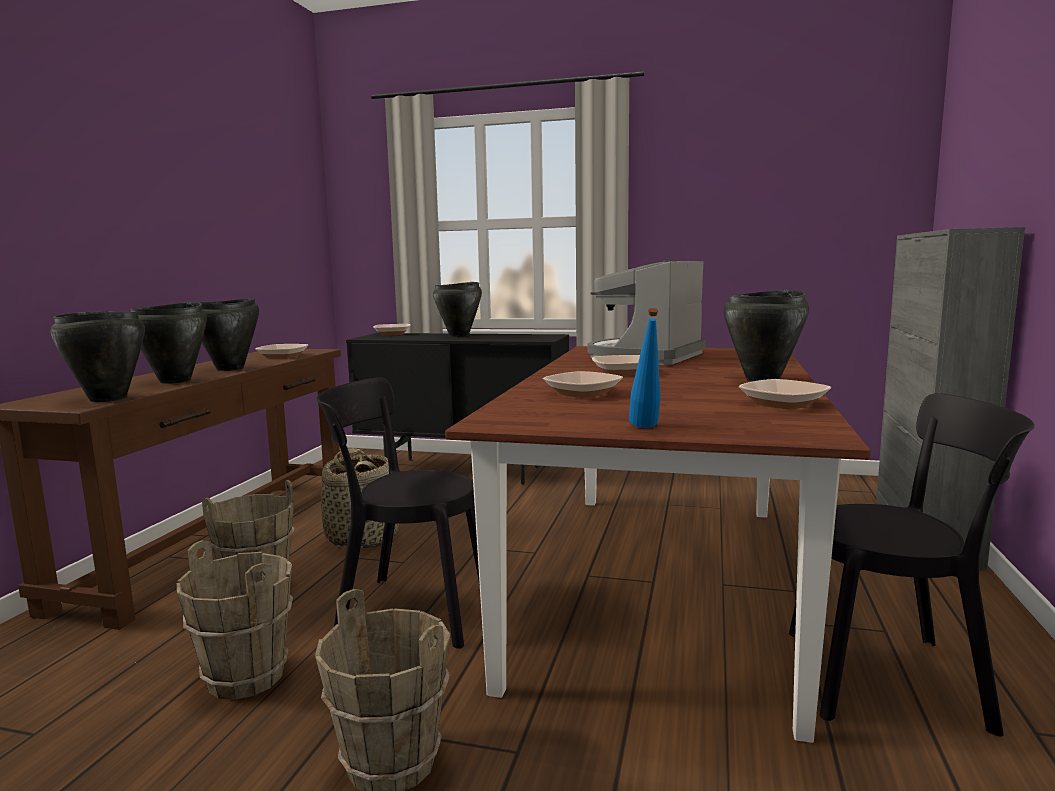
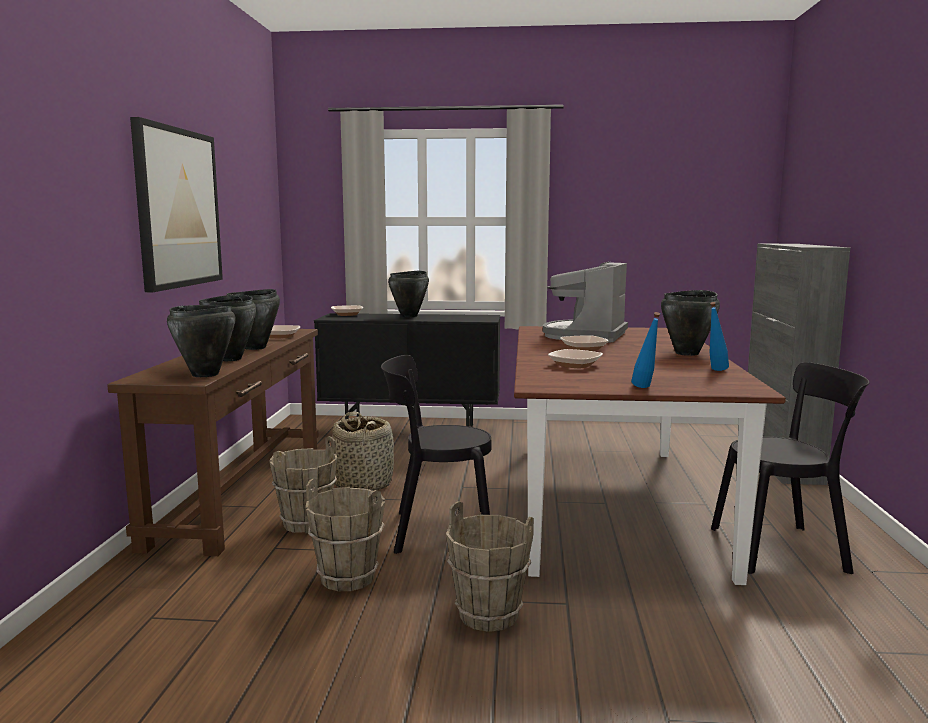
camera: 10 degrees left, 0 degrees up
bowl [739,379,831,409] -> blue bottle [710,302,729,371]
none -> picture [130,117,223,292]

